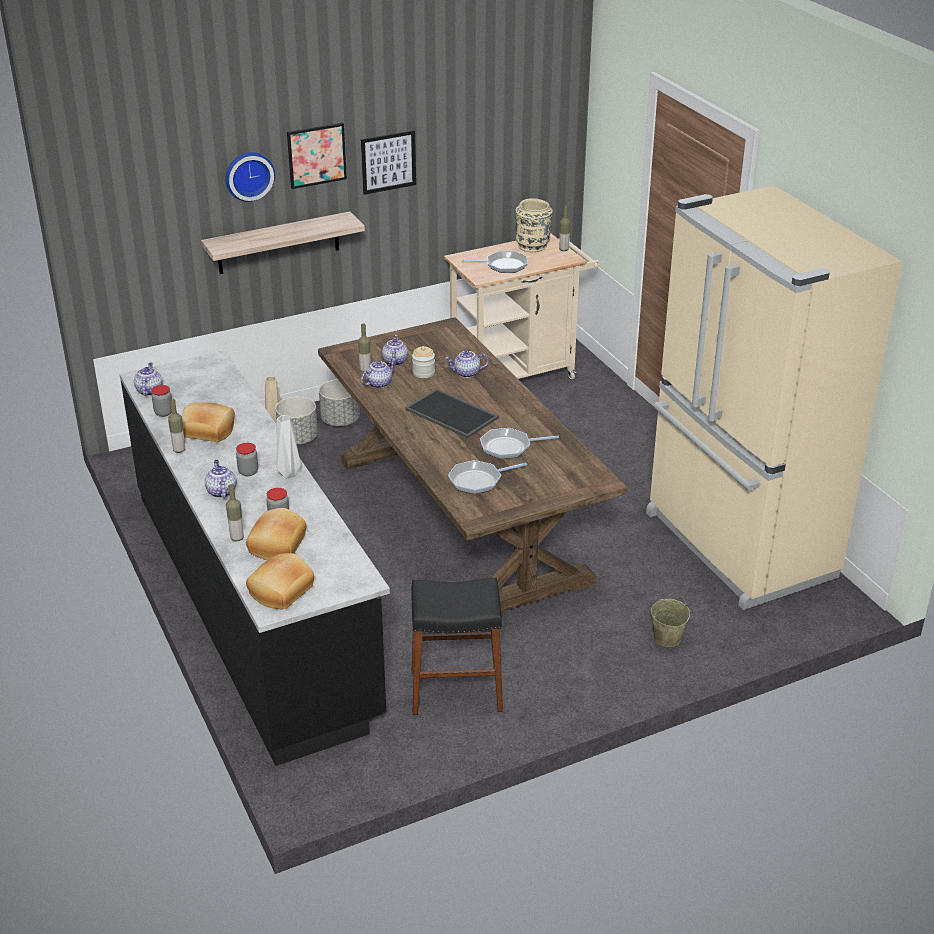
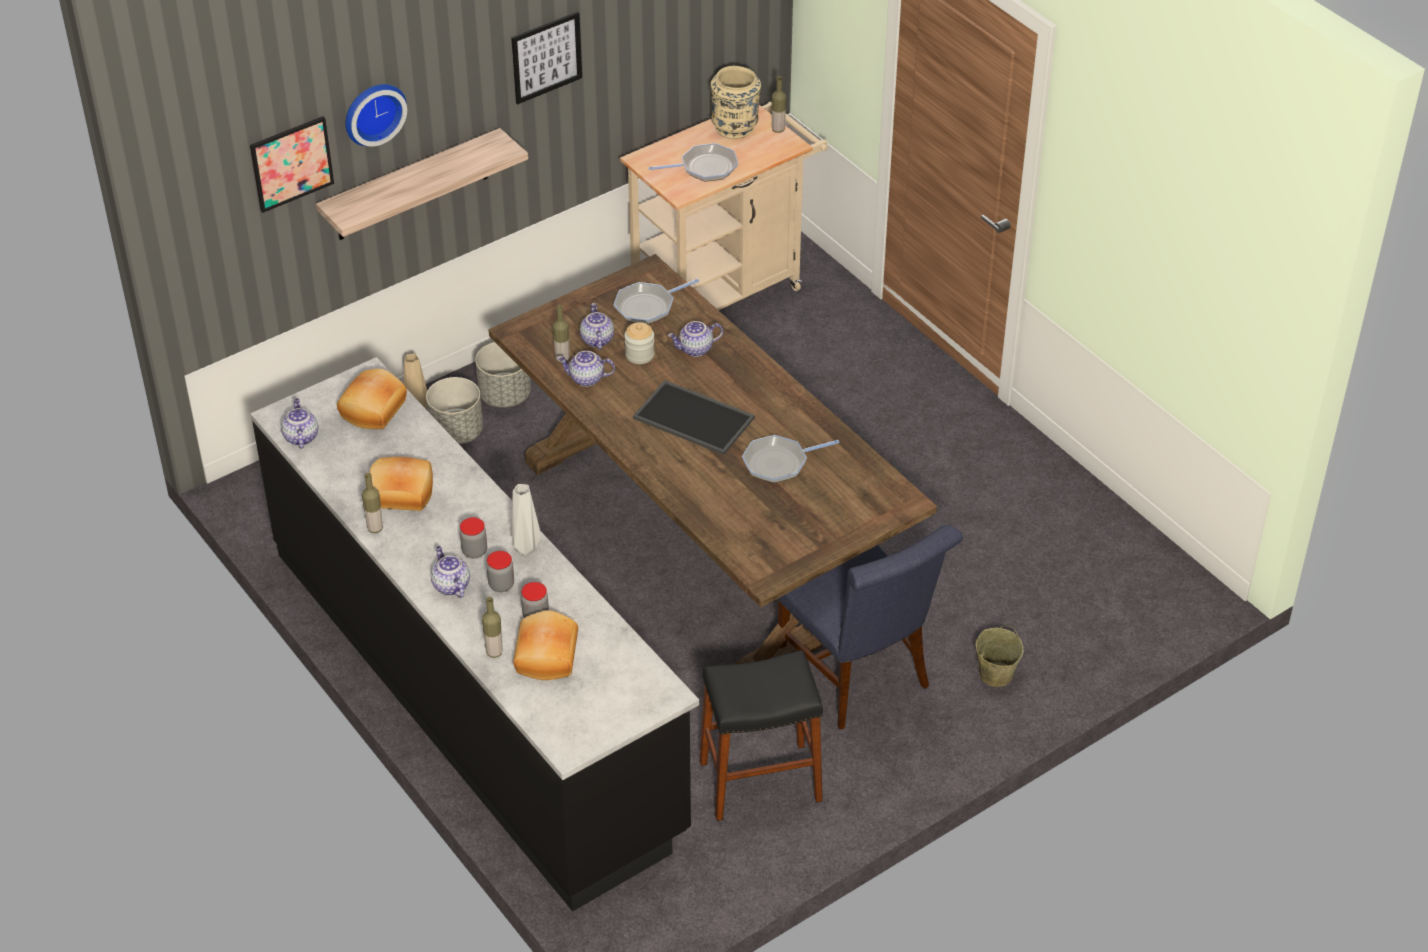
camera: 10 degrees left, 10 degrees up
jar [151,385,172,417] -> jar moved to [487,551,514,592]
bread [246,553,314,610] -> bread moved to [337,369,407,429]
picture [287,123,347,189] -> picture moved to [250,116,334,213]
teapot [361,359,395,388] -> teapot turned 120 degrees counterclockwise [557,351,615,387]
frying pan [448,460,527,494] -> frying pan moved to [614,279,699,324]
beige fridge [646,186,902,610] -> none
none -> blue chair [777,525,963,730]

